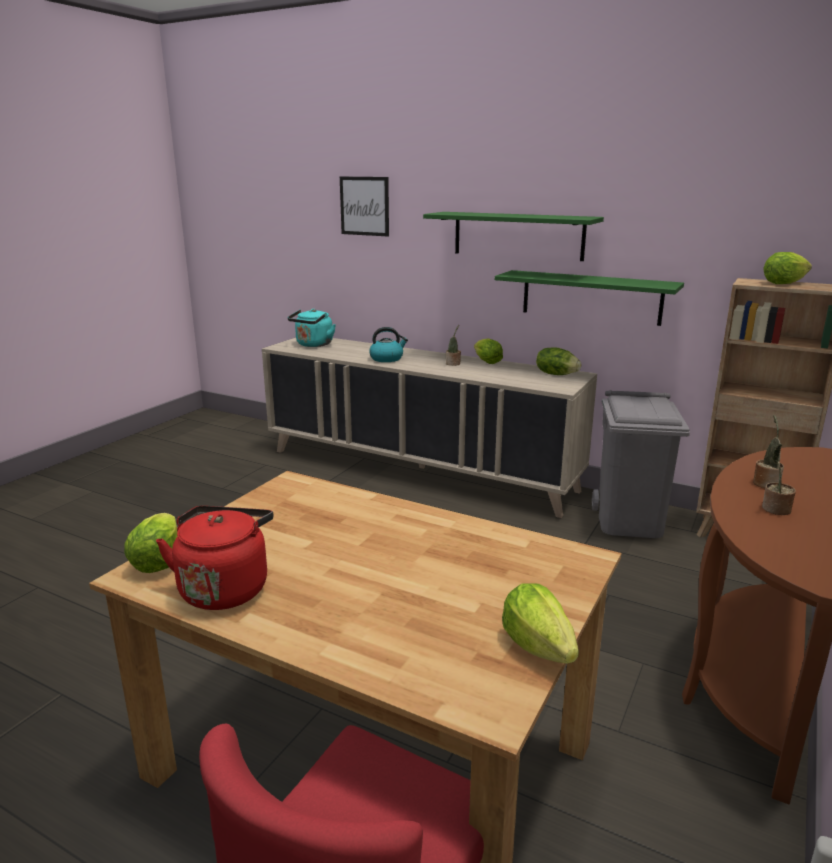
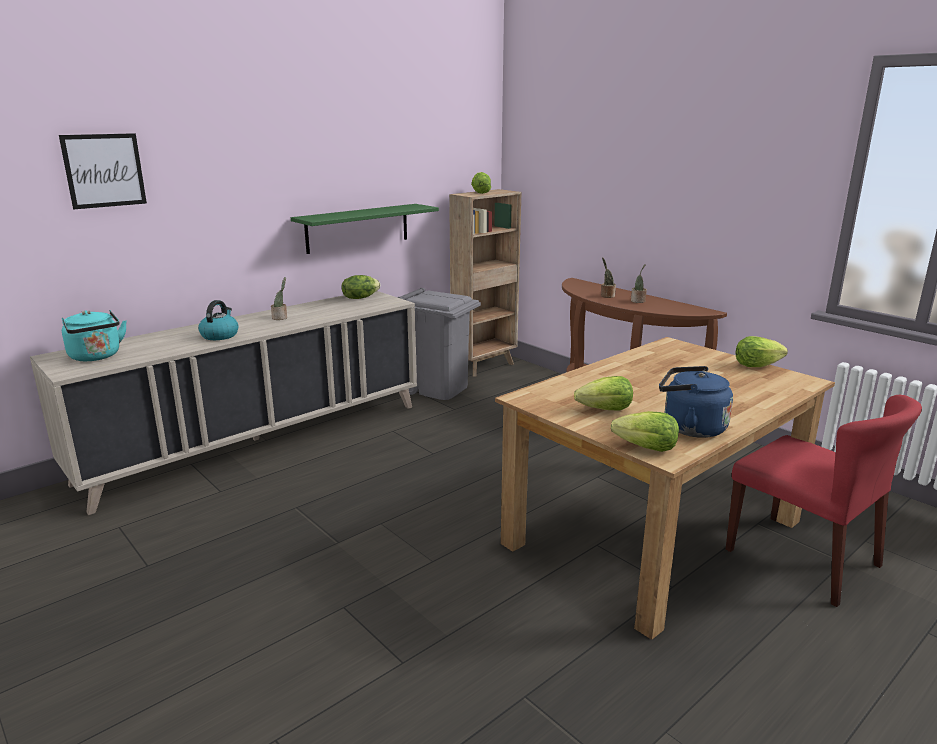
camera: 70 degrees left, 0 degrees up
red kettle [156,506,274,610] -> blue kettle [659,366,733,438]
green shelf [423,212,604,261] -> none
lettuce [474,338,503,364] -> lettuce moved to [574,376,633,411]

